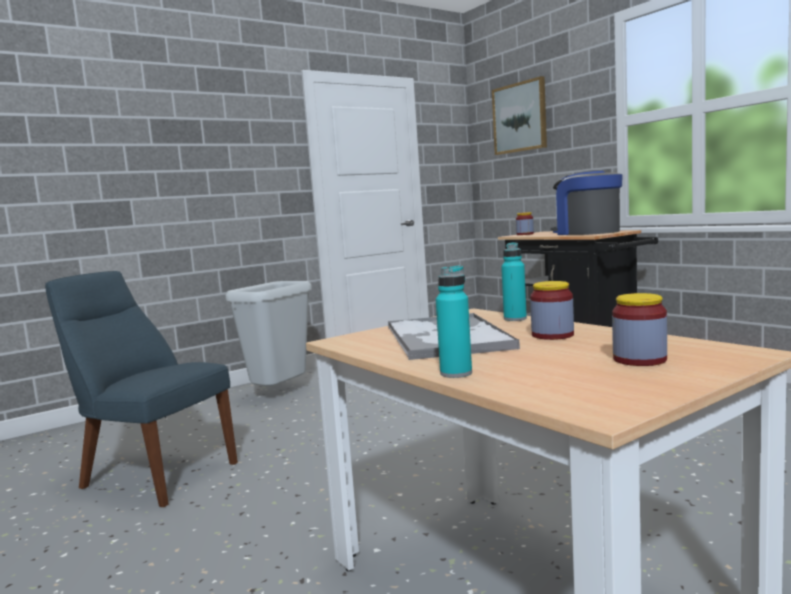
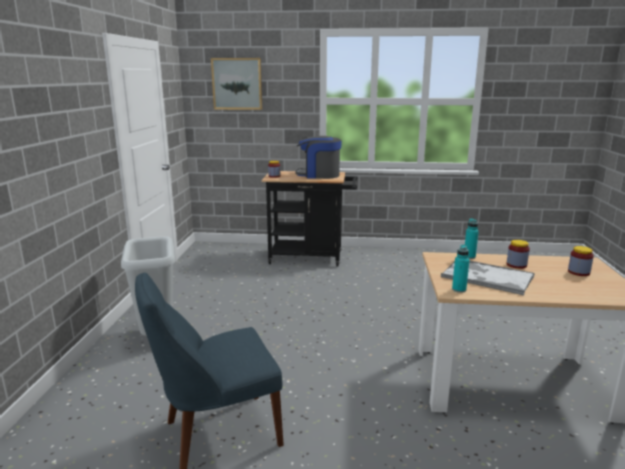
camera: 50 degrees left, 10 degrees up
turquoise bottle [436,265,472,378] -> turquoise bottle moved to [452,245,470,293]

